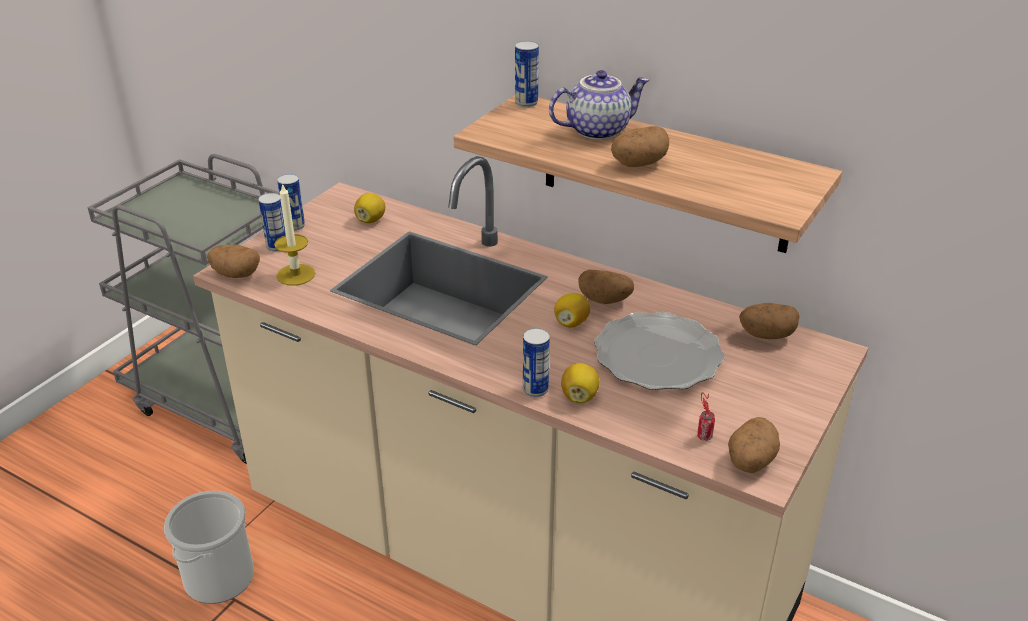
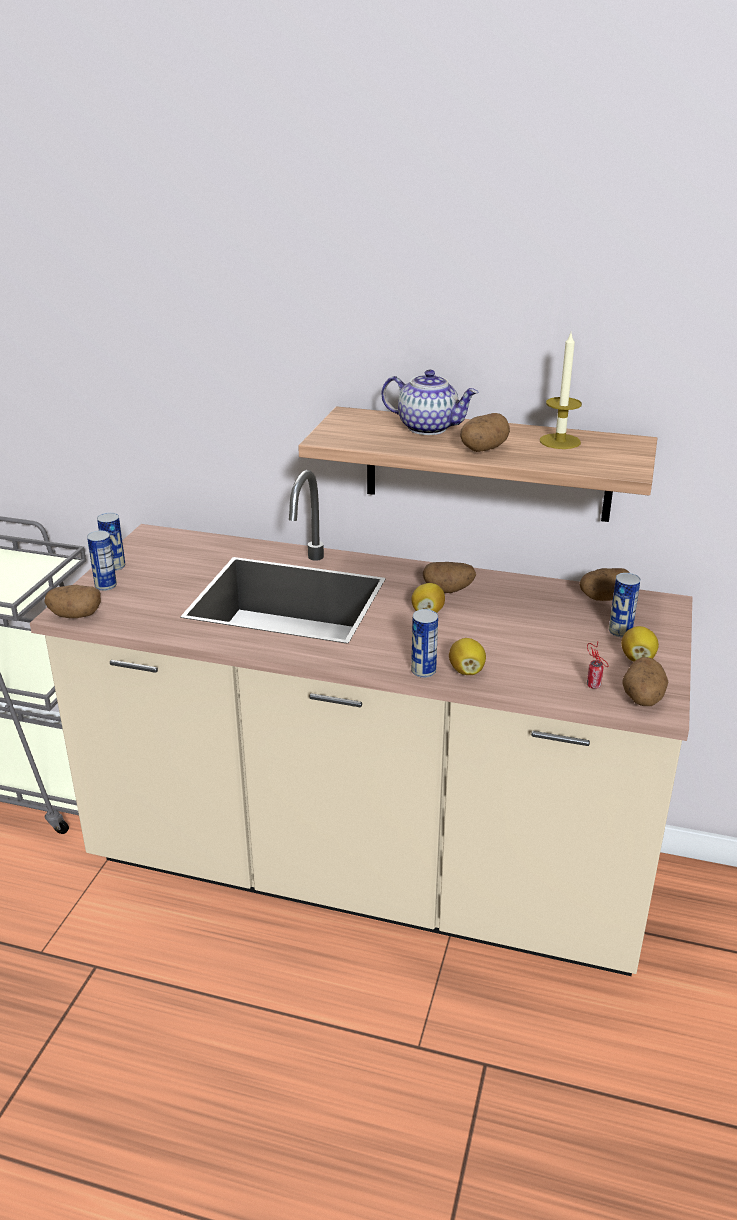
camera: 15 degrees left, 5 degrees down
bucket [164,491,254,604] -> none
candle [274,183,315,286] -> candle moved to [540,333,582,449]
lemon [354,193,385,223] -> lemon moved to [621,626,659,661]
can [515,41,539,107] -> can moved to [609,573,640,637]
teapot [549,70,650,140] -> teapot turned 60 degrees clockwise [381,370,479,435]
plate [594,312,725,390] -> none

